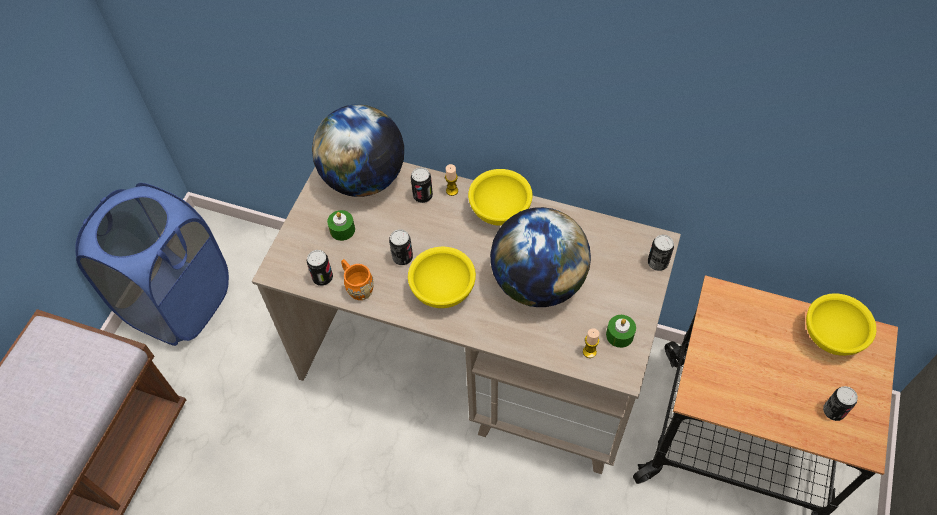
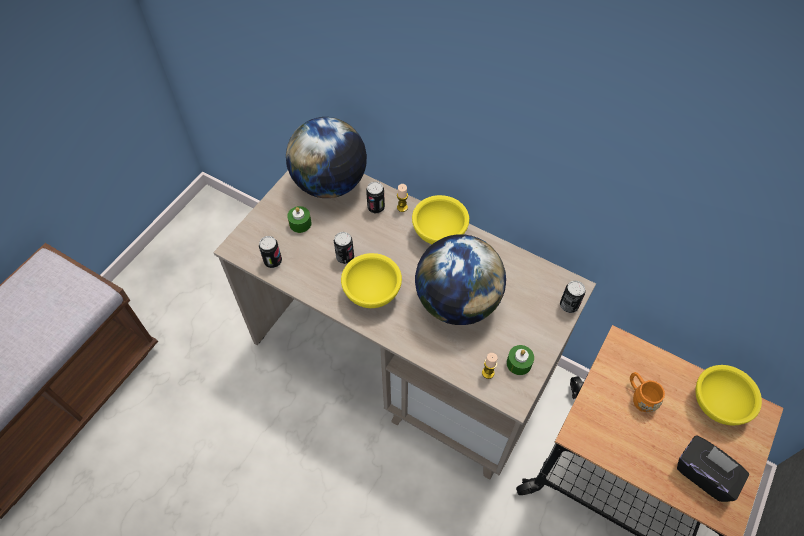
camera: 10 degrees right, 0 degrees up
blue laundry basket [75,183,229,346] -> none
orange mug [341,259,374,300] -> orange mug moved to [630,372,665,413]
can [823,386,858,421] -> black tissue box [677,435,749,502]

